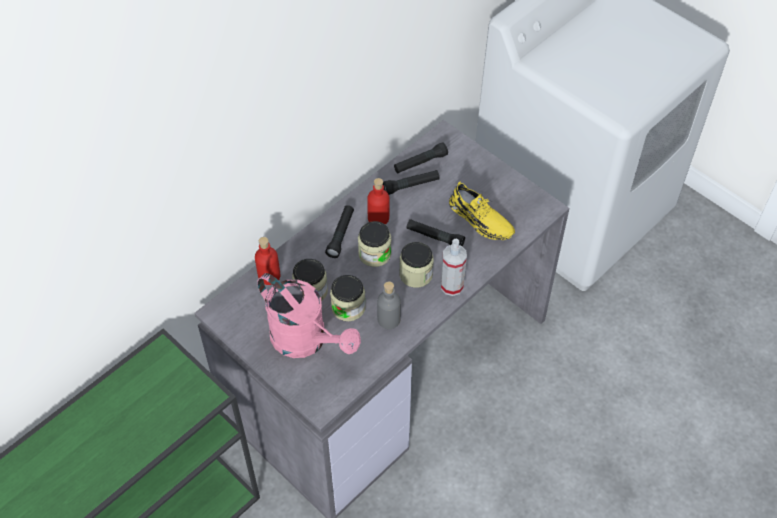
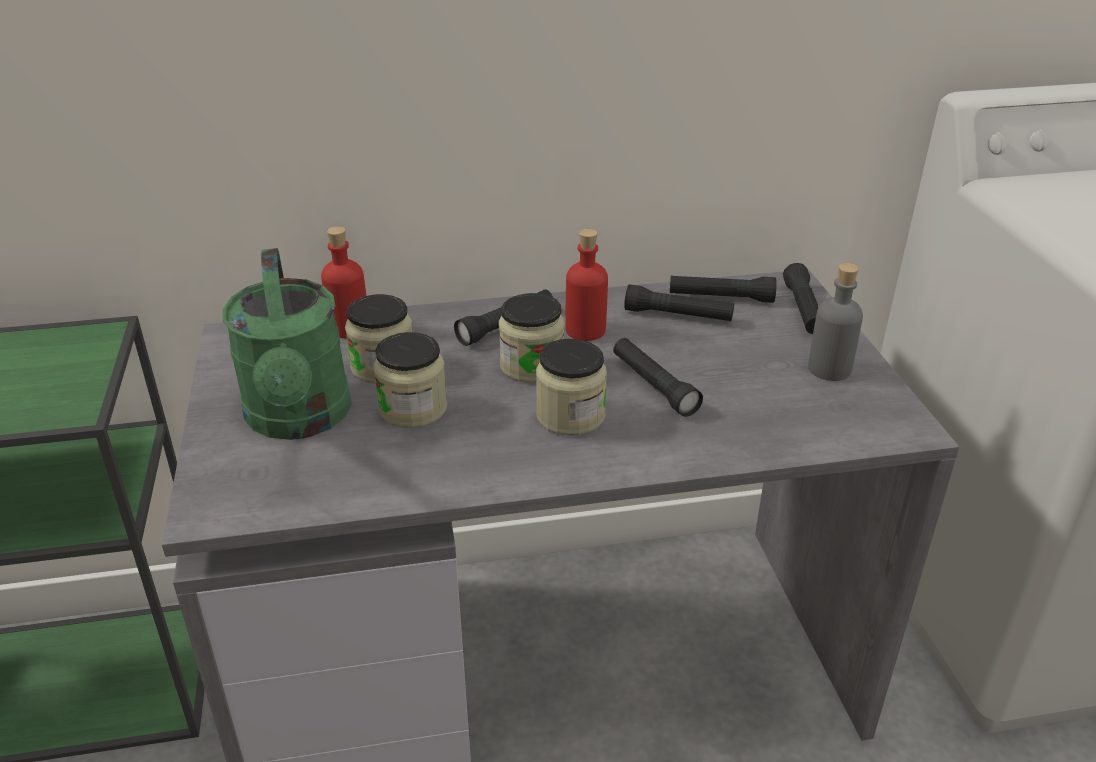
camera: 35 degrees right, 20 degrees down
pink watering can [257,273,361,358] -> green watering can [223,248,351,440]
grey bottle [377,281,401,329] -> grey bottle moved to [808,263,863,381]
spray bottle [441,239,467,296] -> none
yellow shoe [449,181,515,240] -> none
none -> black flashlight [783,263,818,334]

